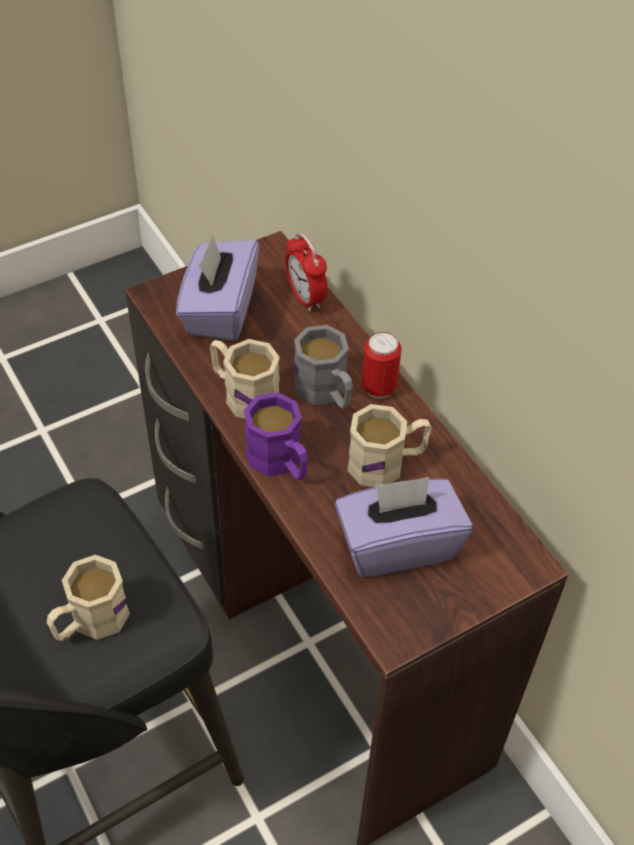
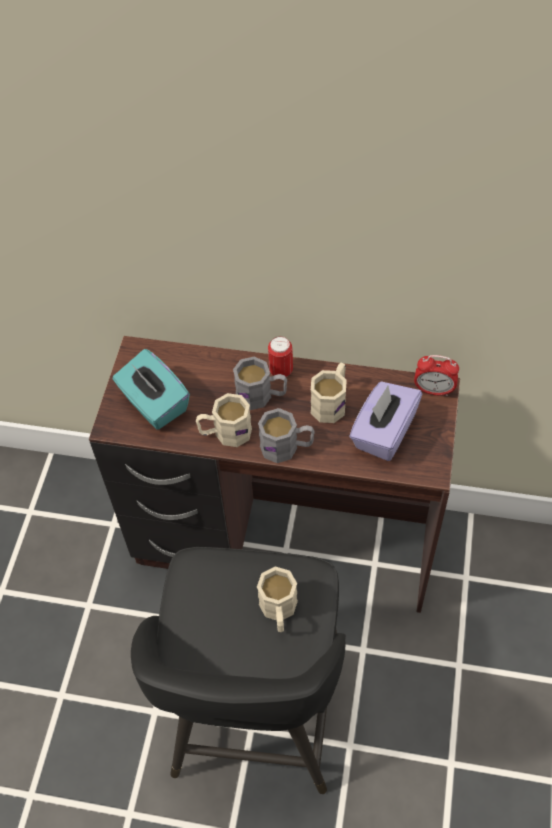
camera: 45 degrees left, 5 degrees up
purple tissue box [176,235,259,341] -> turquoise tissue box [113,349,190,430]
purple mug [244,392,308,480] -> grey mug [258,408,315,463]
alarm clock [285,233,328,312] -> alarm clock moved to [414,355,459,396]

